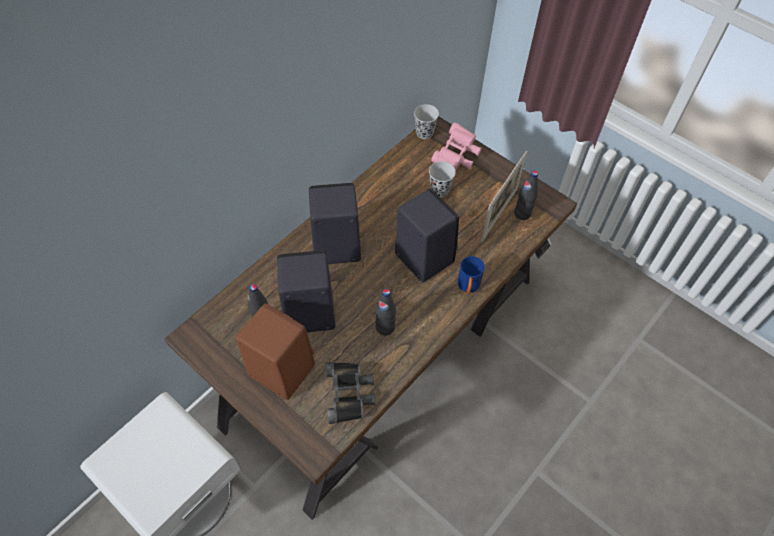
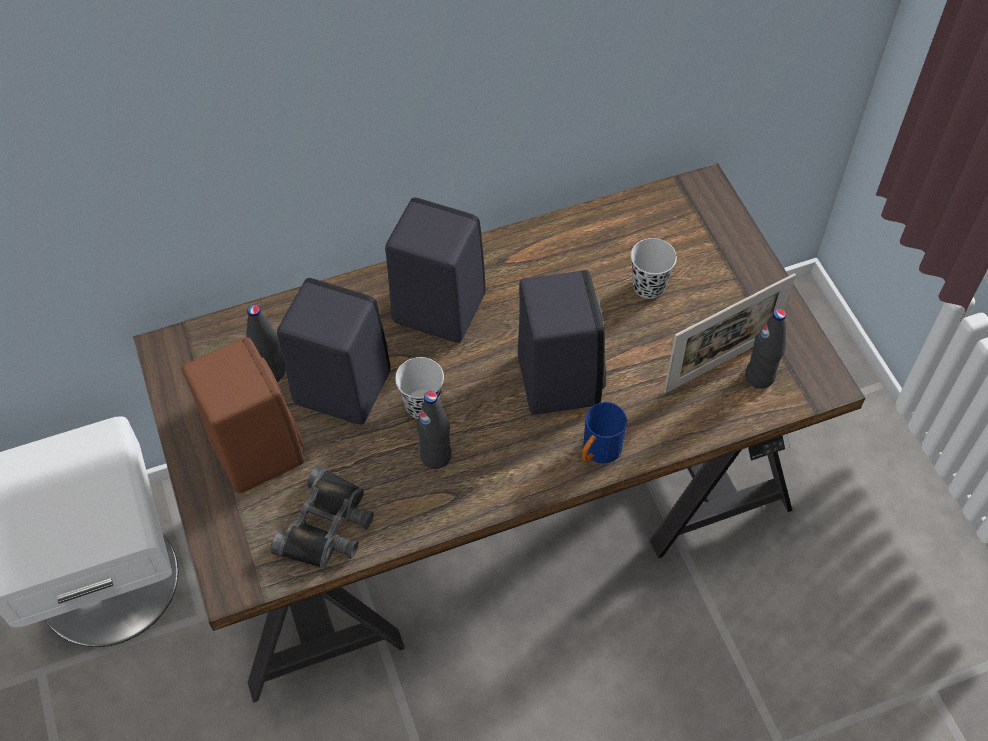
camera: 30 degrees right, 0 degrees up
black cup [414,104,439,139] -> black cup moved to [395,357,444,419]
pink binoculars [431,122,482,171] -> none

